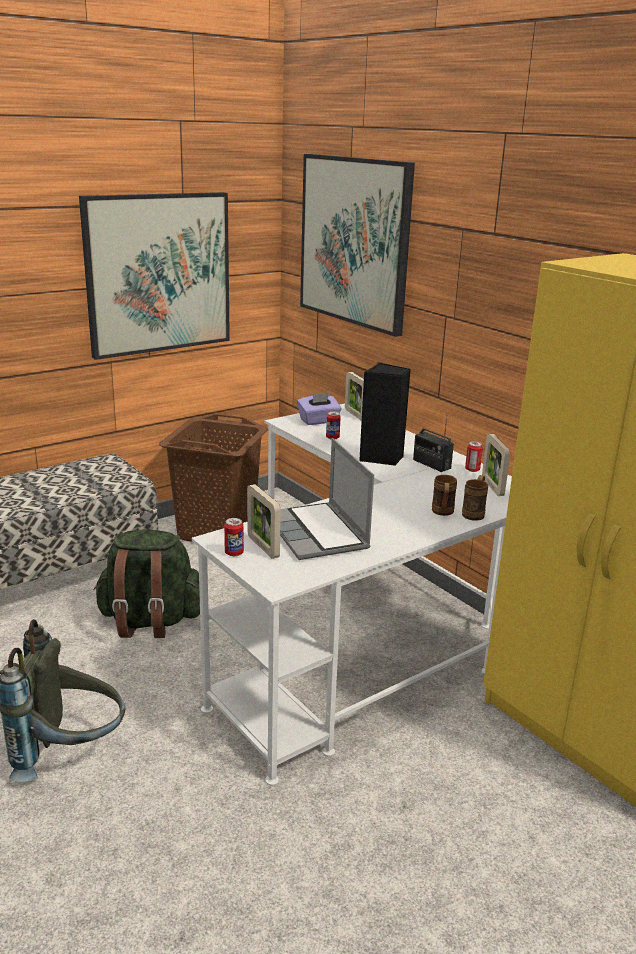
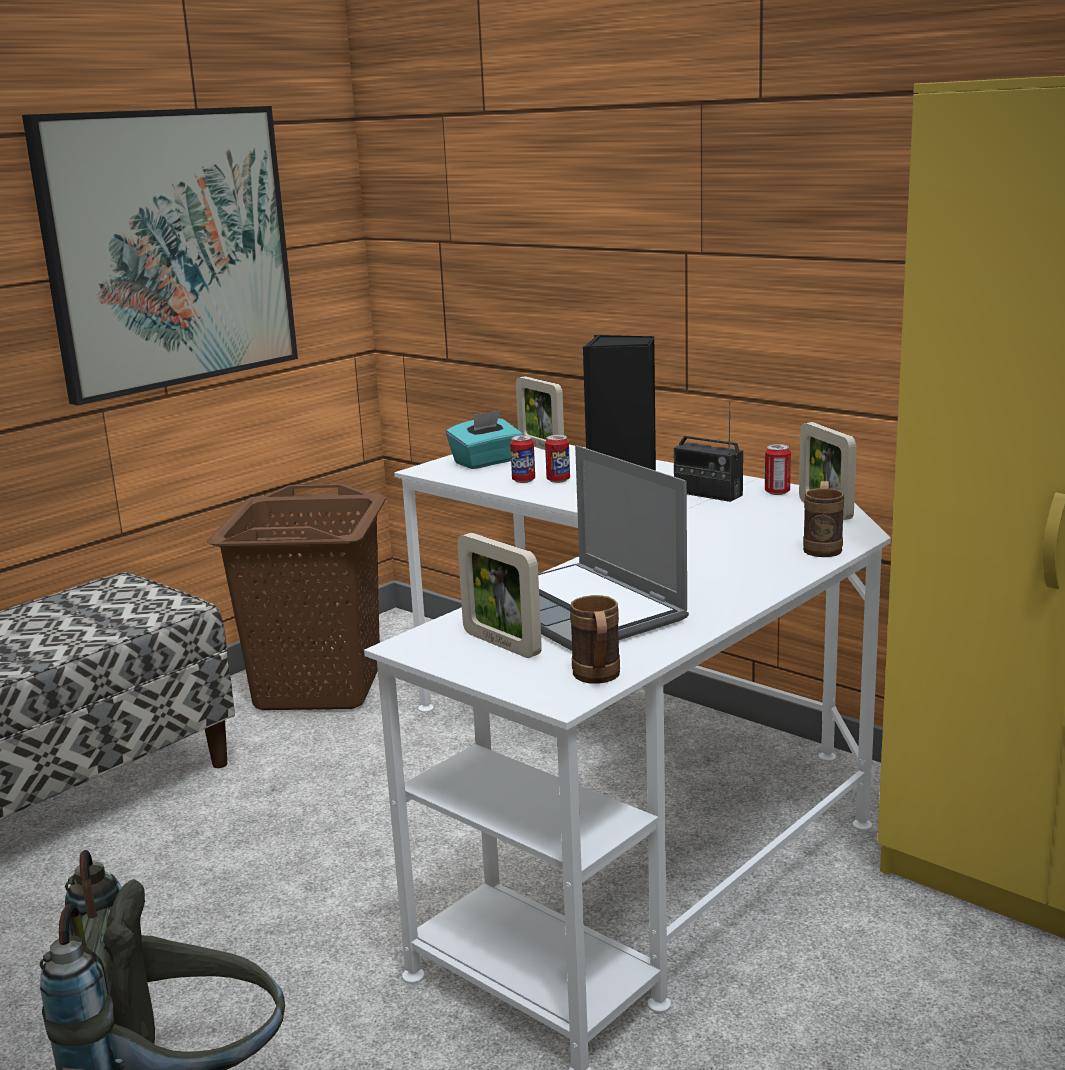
camera: 10 degrees left, 5 degrees down
green backpack [94,530,200,638] -> none
can [224,518,244,556] -> can moved to [545,435,570,483]
purple tissue box [297,393,342,425] -> turquoise tissue box [446,410,523,469]
picture [300,154,415,337] -> none
brown mug [432,475,457,516] -> brown mug moved to [570,595,620,684]

